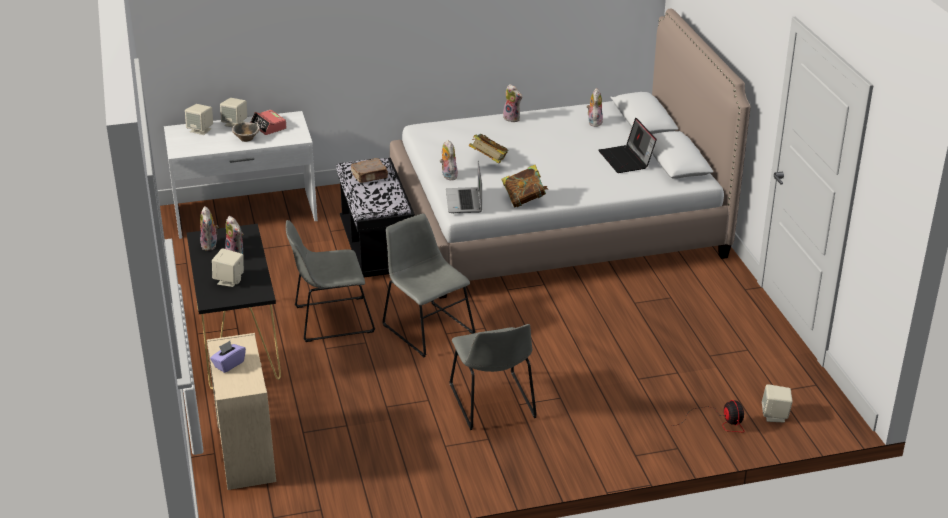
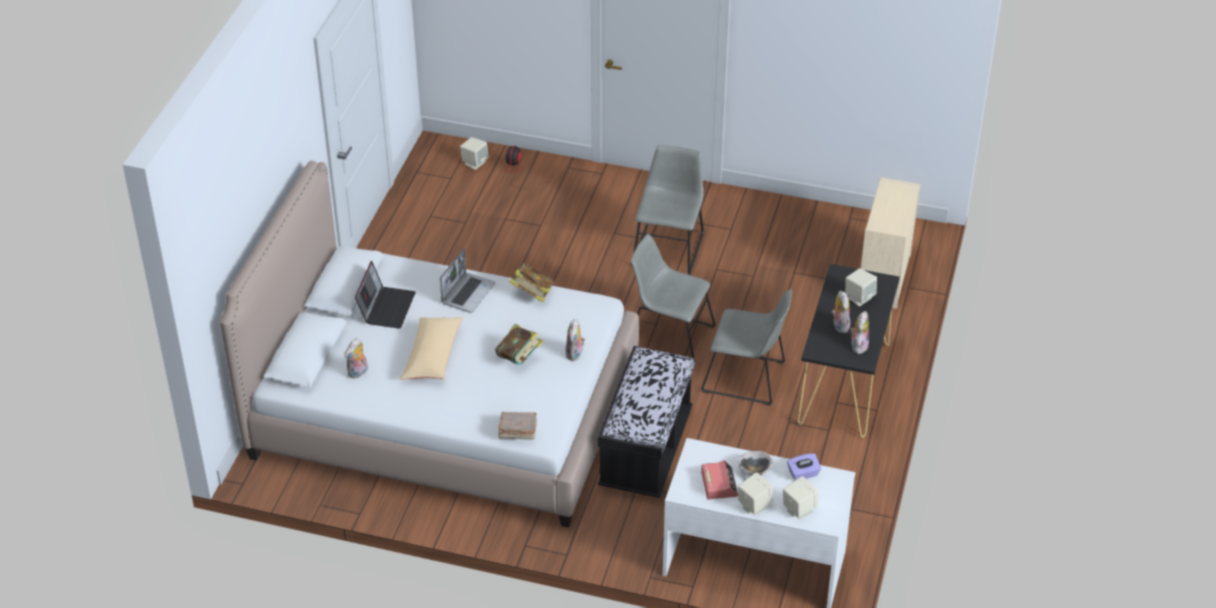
camera: 150 degrees left, 10 degrees up
purple tissue box [210,341,246,373] -> purple tissue box moved to [787,453,821,480]
brown book [351,158,388,183] -> brown book moved to [498,412,537,440]
grey chair [382,213,476,357] -> grey chair turned 120 degrees clockwise [631,234,716,364]
laptop [446,161,482,213] -> laptop moved to [440,248,495,313]
plush toy [503,84,522,123] -> none
none -> beige pillow [400,317,463,380]

